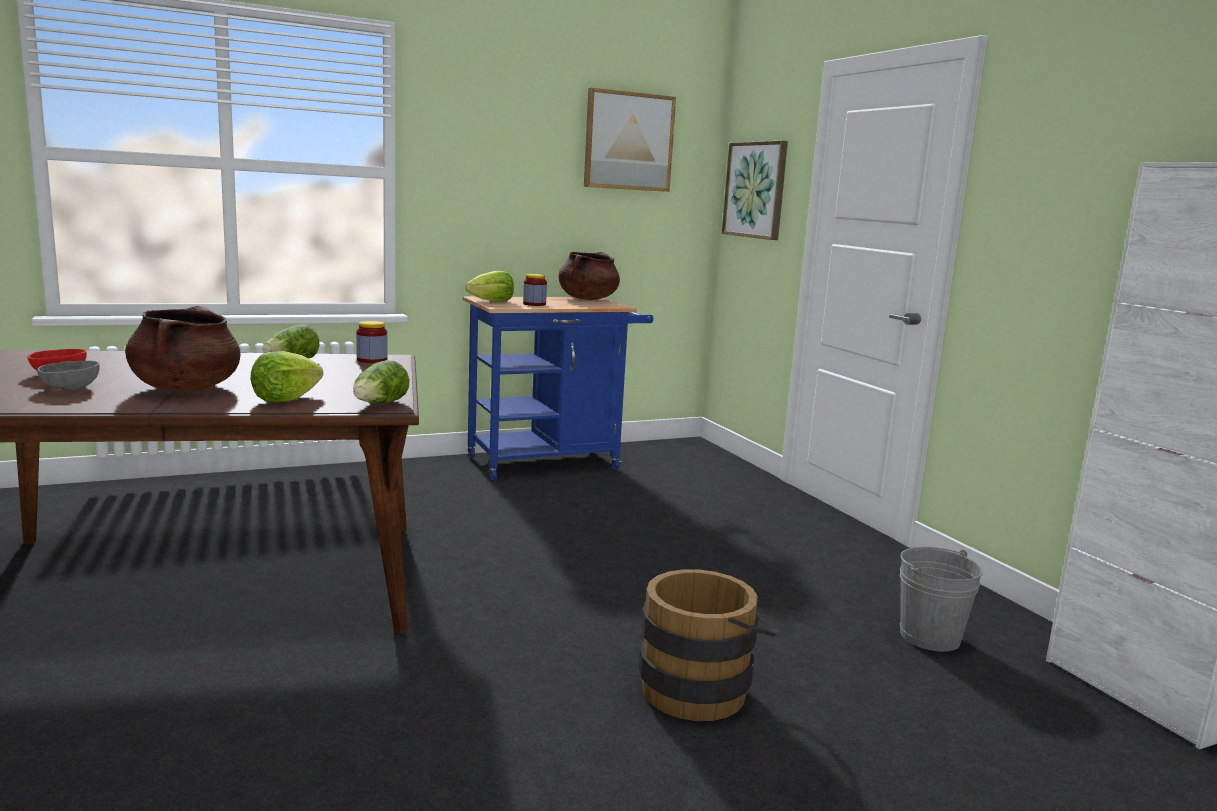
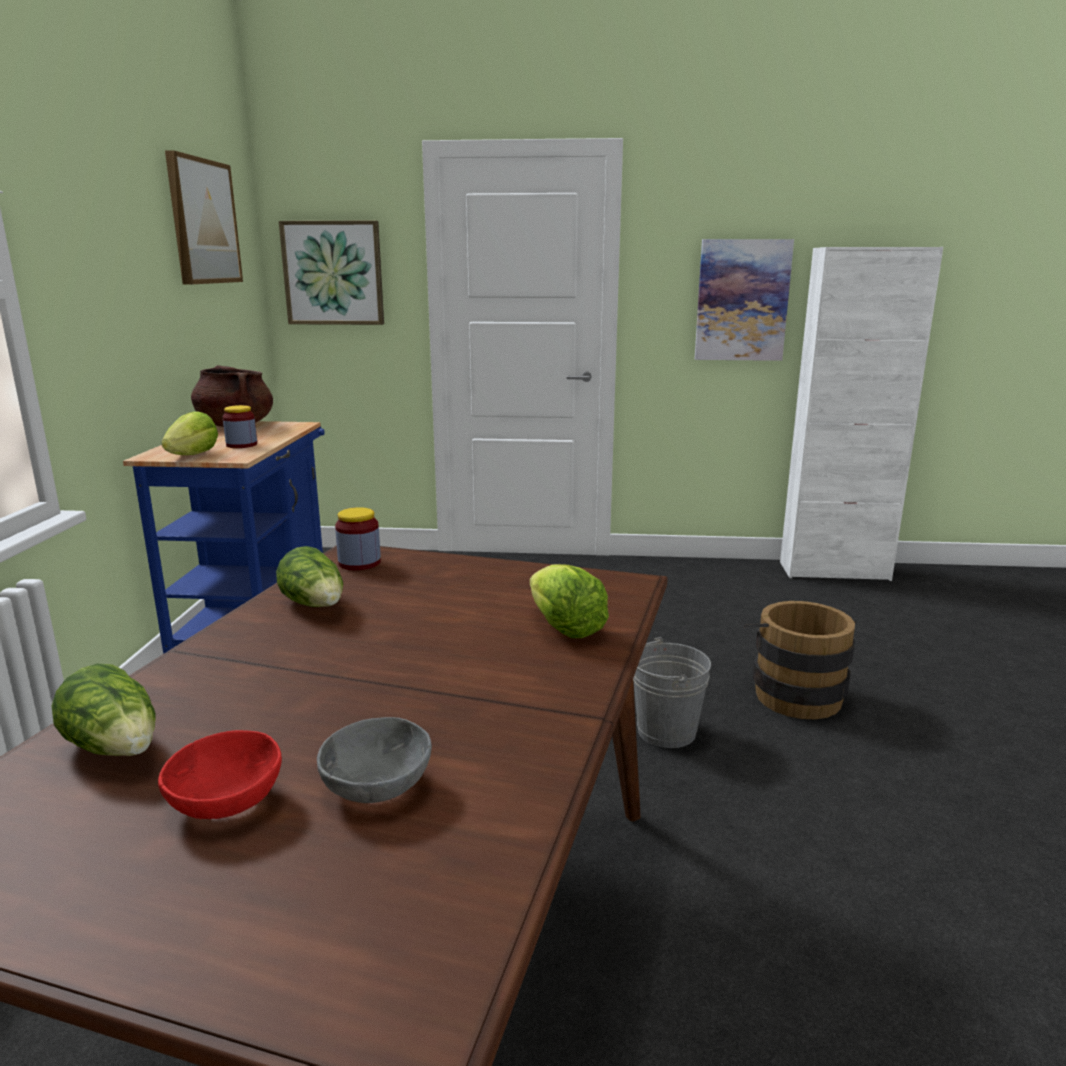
camera: 60 degrees left, 5 degrees up
brown cooking pot [125,306,241,391] -> none
lettuce [353,360,409,403] -> lettuce moved to [52,664,156,756]
grey bucket [900,547,983,652] -> grey bucket moved to [633,637,711,748]
none -> picture [695,239,794,361]

